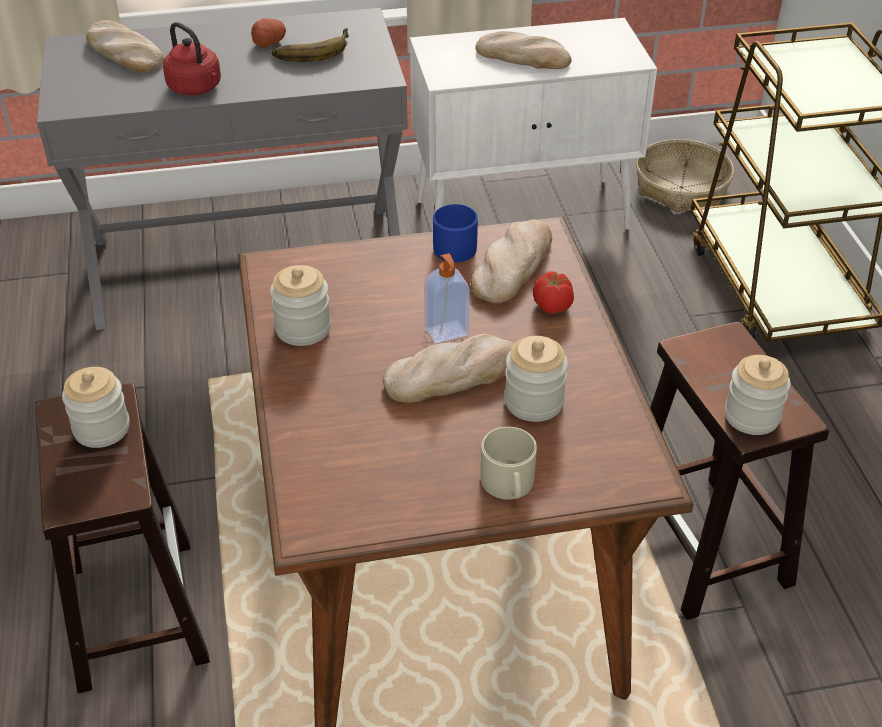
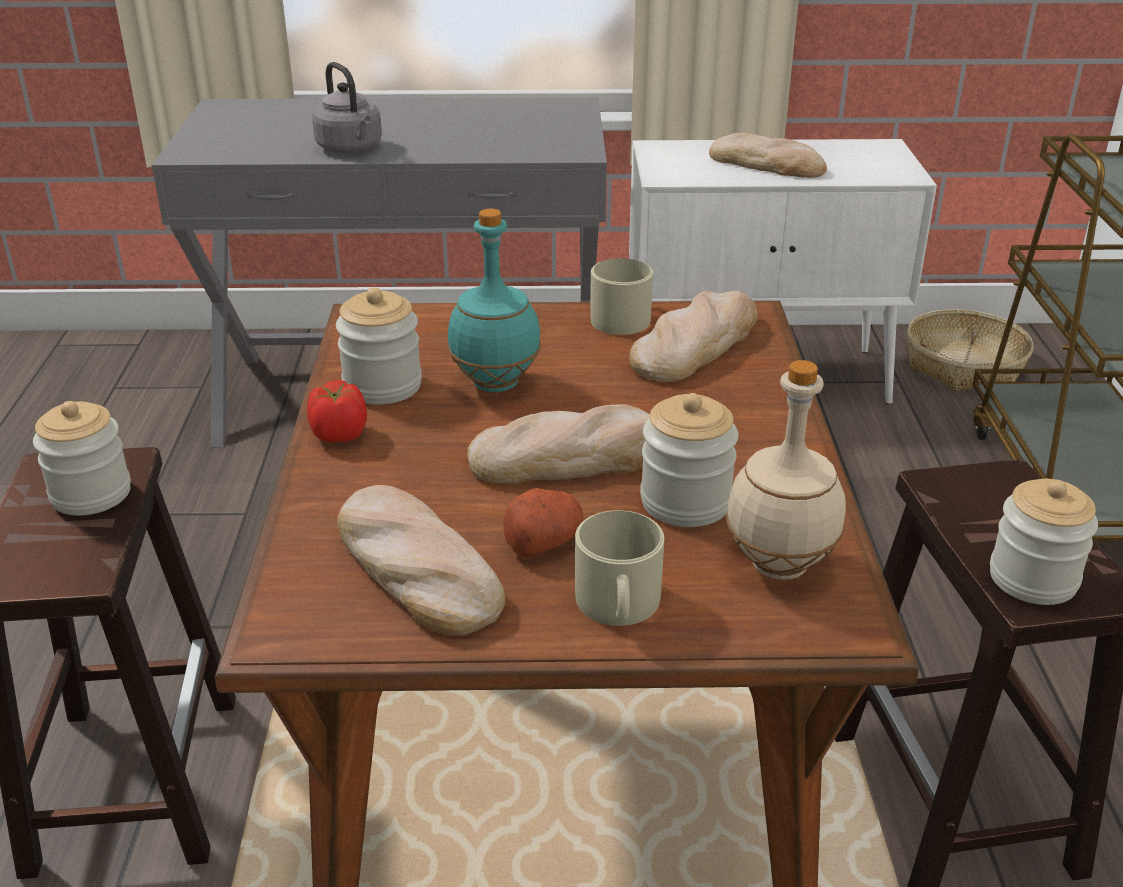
camera: 10 degrees right, 10 degrees down
bread [86,20,164,72] -> bread moved to [337,485,505,636]
red kettle [163,22,221,95] -> grey kettle [312,62,382,153]
potato [251,18,286,48] -> potato moved to [504,488,583,557]
banana [272,28,349,62] -> none
soap dispenser [424,253,470,344] -> none
blue mug [433,204,478,263] -> beige mug [590,258,653,335]
tomato [533,271,574,314] -> tomato moved to [307,380,367,443]
none -> turquoise bottle [448,209,541,392]
none -> beige bottle [725,360,846,580]

